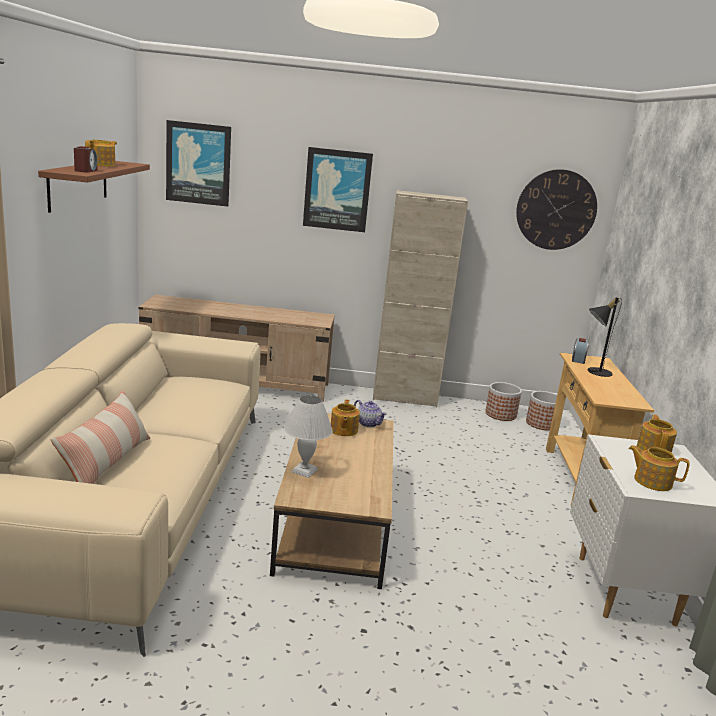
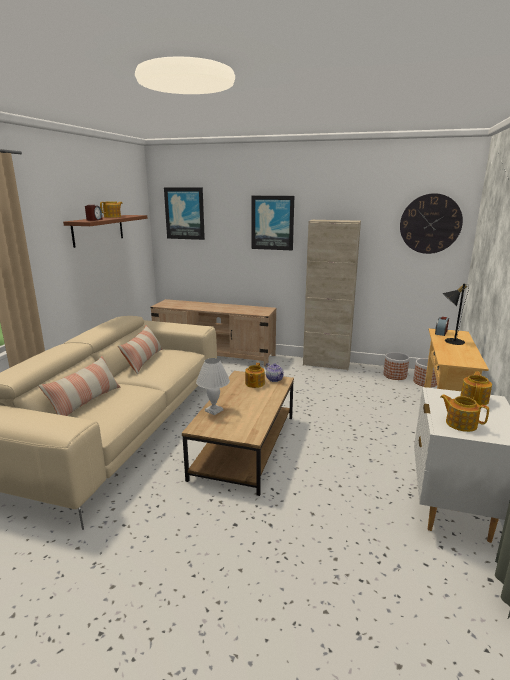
camera: 15 degrees right, 0 degrees up
none -> pillow [118,325,163,375]

